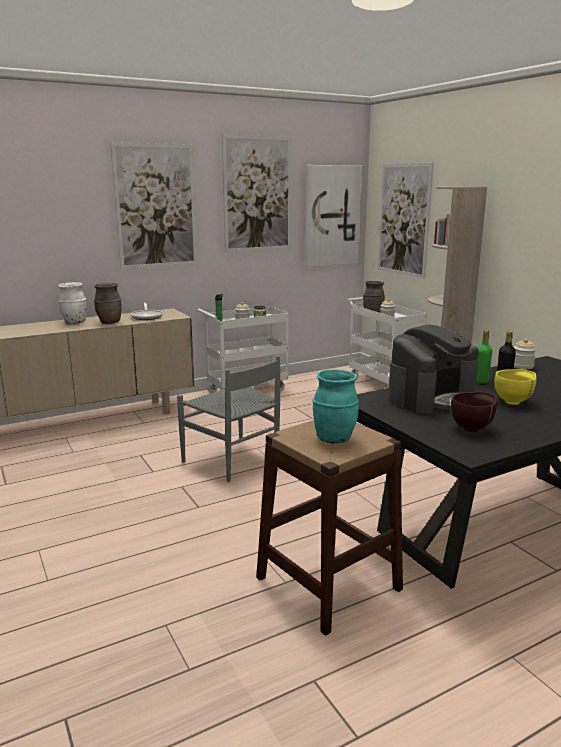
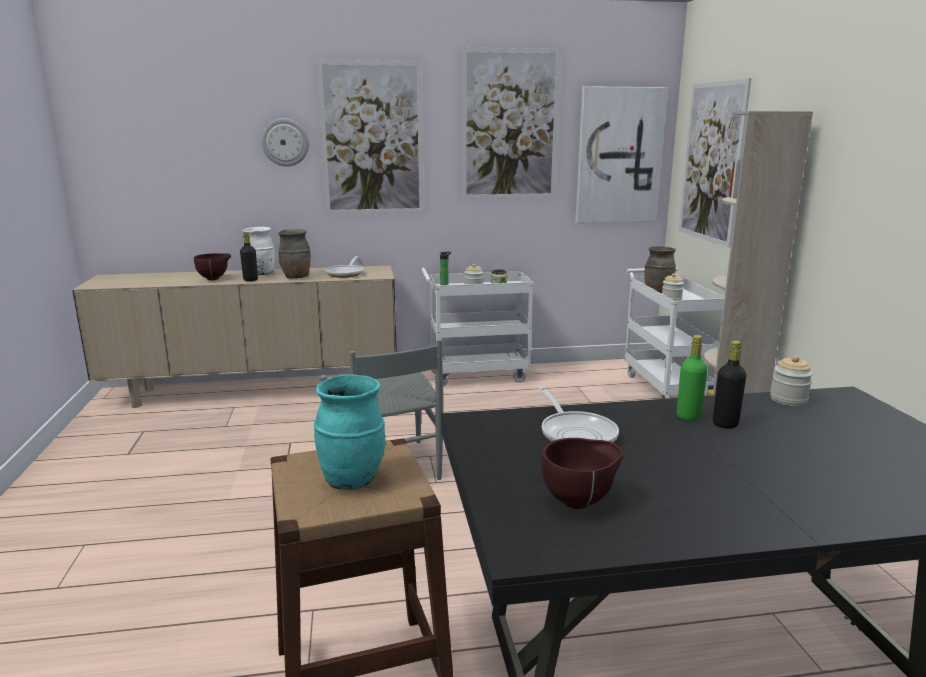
camera: 20 degrees right, 0 degrees up
coffee machine [388,324,478,414] -> frying pan [538,386,619,443]
yellow bowl [495,369,536,405] -> none
none -> brown bowl [194,253,231,280]
none -> black bottle [240,233,258,281]
none -> wall clock [261,118,309,167]

